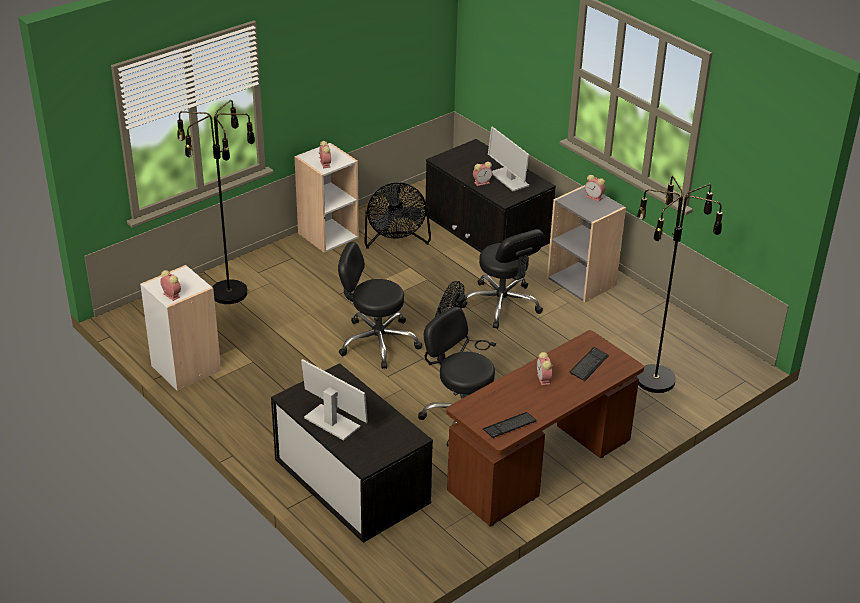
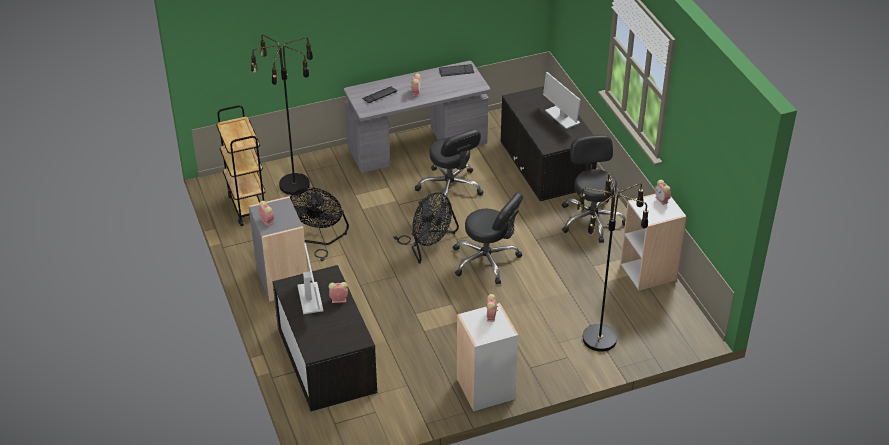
camera: 160 degrees left, 5 degrees up
black fan [364,183,431,249] -> black fan moved to [290,187,349,261]
brown desk [446,330,644,526] -> grey desk [344,61,490,173]
black office chair [462,229,544,329] -> black office chair moved to [562,135,626,243]
none -> brown cart [216,105,266,226]

